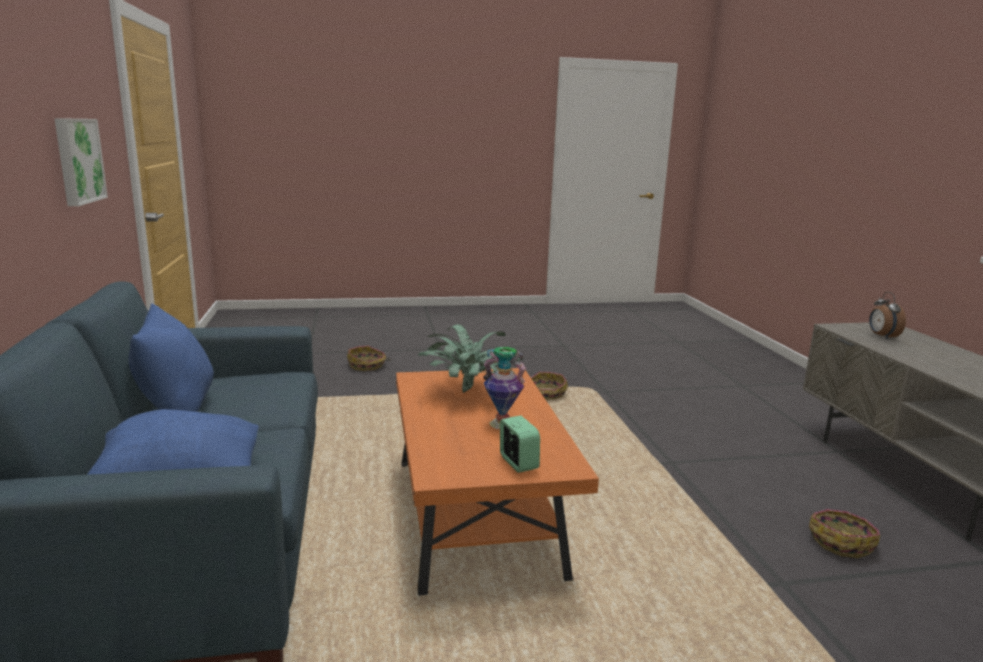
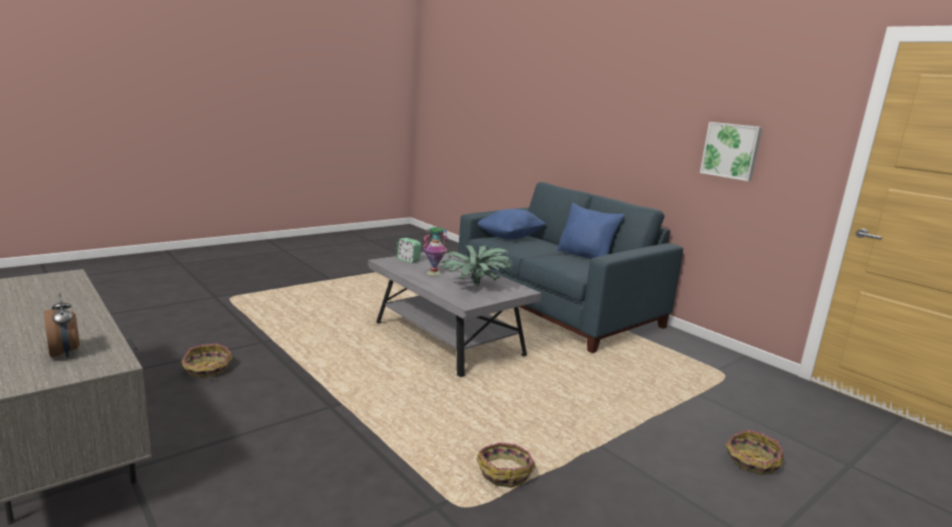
camera: 150 degrees right, 0 degrees up
orange coffee table [396,368,599,596] -> grey coffee table [368,252,541,377]

